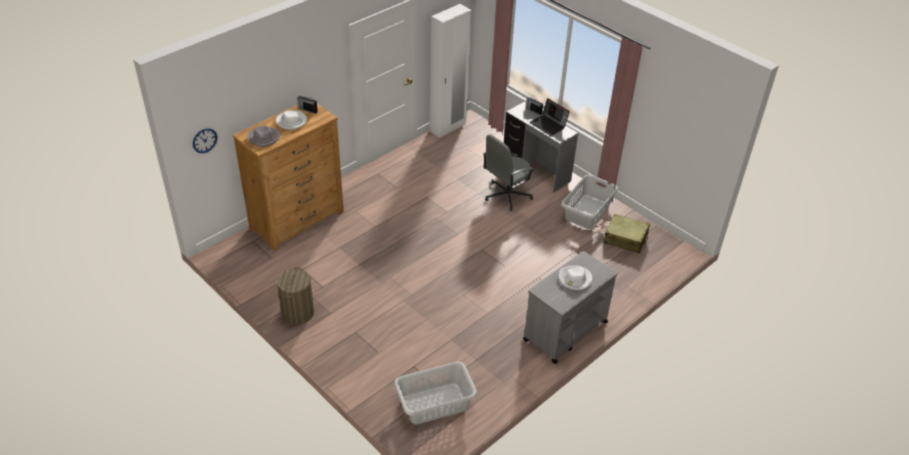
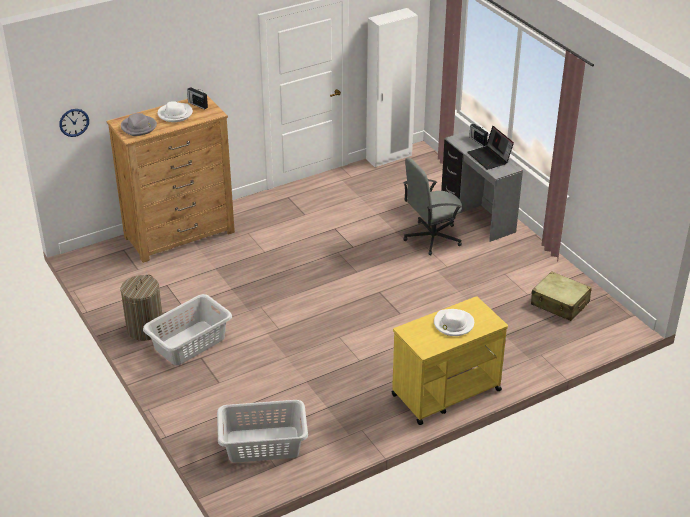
camera: 15 degrees right, 5 degrees down
grey cart [523,251,617,364] -> yellow cart [392,296,508,425]
grey laundry basket [561,175,618,229] -> grey laundry basket moved to [143,294,232,365]

